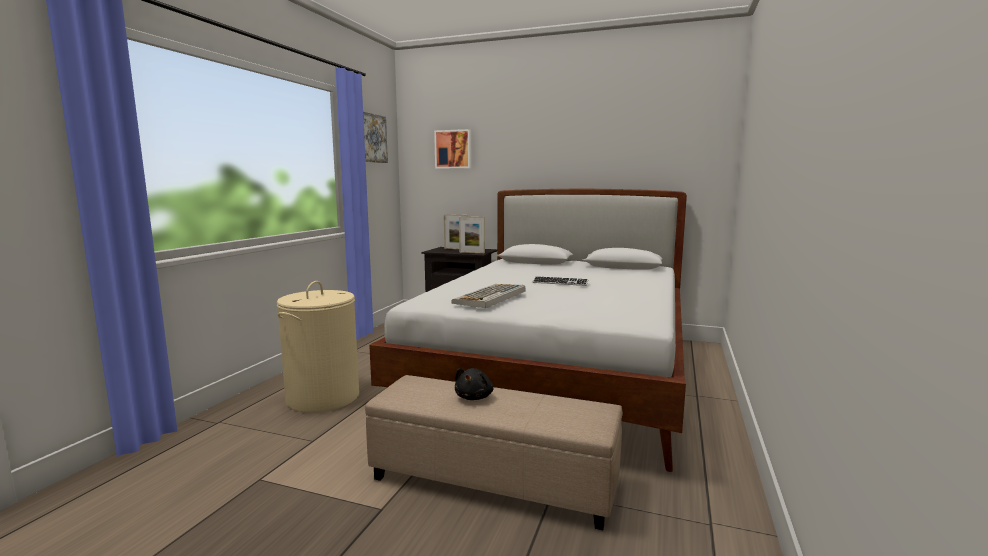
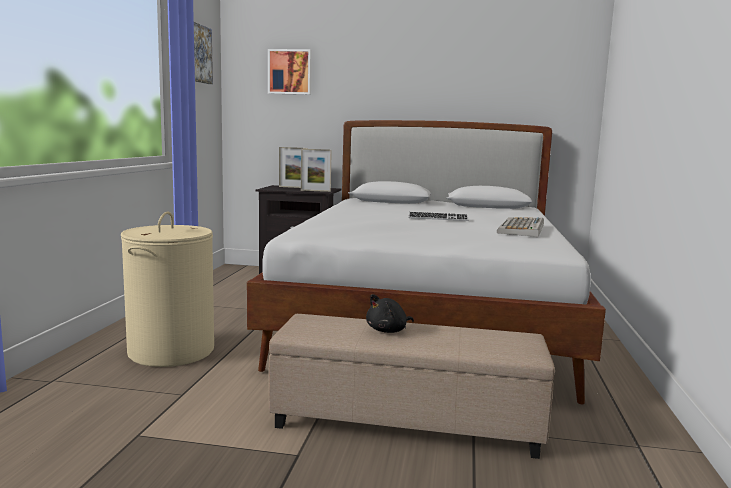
camera: 10 degrees left, 0 degrees up
keyboard [451,284,526,308] -> keyboard moved to [497,217,544,237]
black plush toy [455,368,493,400] -> black plush toy turned 45 degrees clockwise [366,294,414,333]

